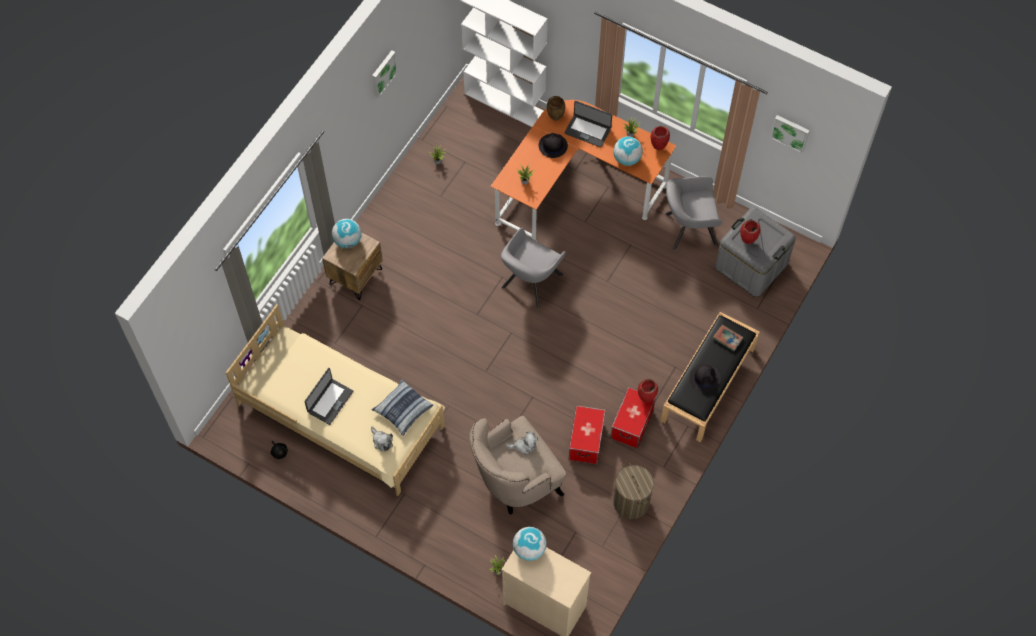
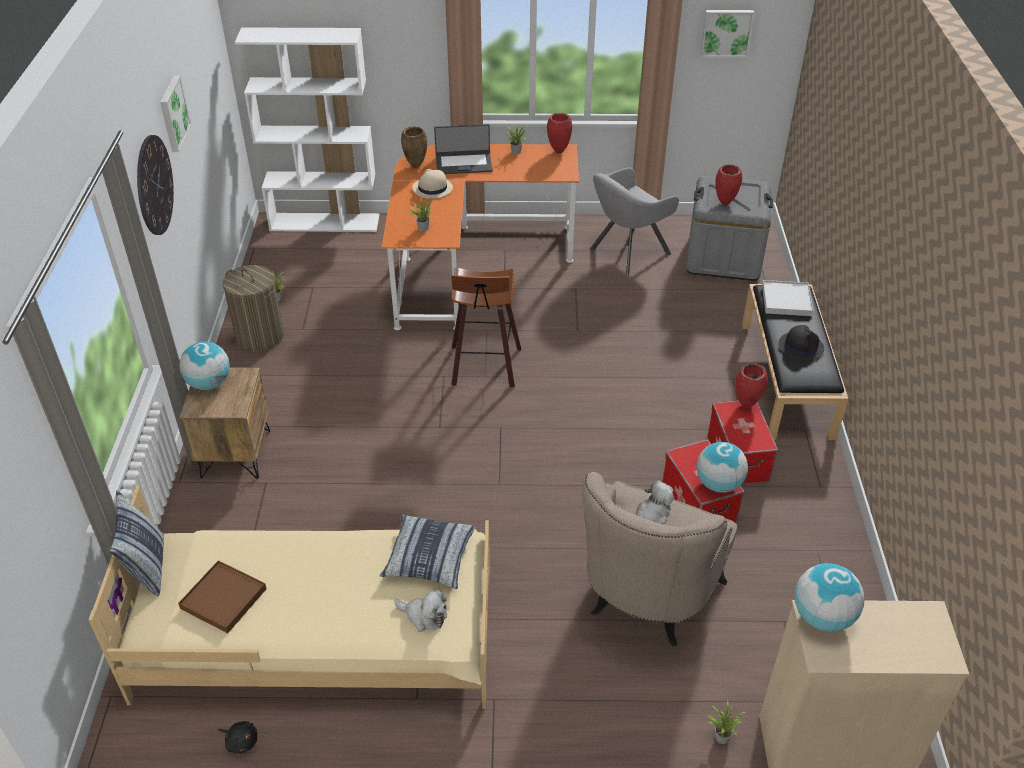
camera: 30 degrees left, 20 degrees down
laptop [304,368,353,425] -> none
grey armchair [501,228,566,309] -> stool [451,267,522,387]
black hat [539,133,568,158] -> beige hat [412,169,453,199]
globe [613,136,643,166] -> globe moved to [697,442,748,493]
laundry basket [613,463,654,519] -> laundry basket moved to [223,265,284,351]
book [713,324,744,352] -> white tray [762,280,814,316]
none -> pillow [109,490,164,596]
none -> wall clock [137,135,174,235]
none -> brown tray [178,560,267,633]

